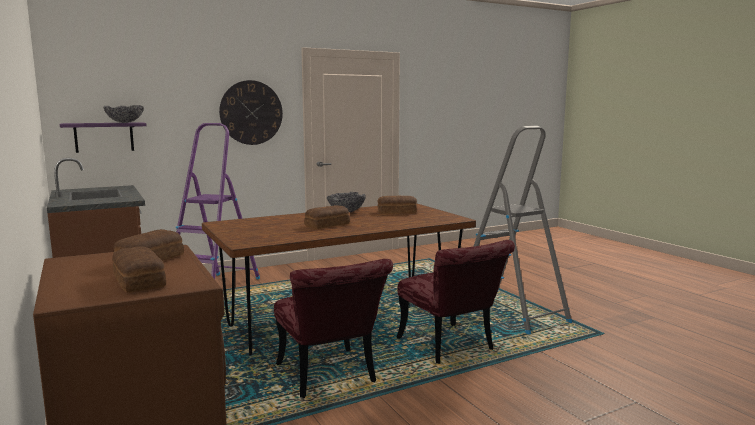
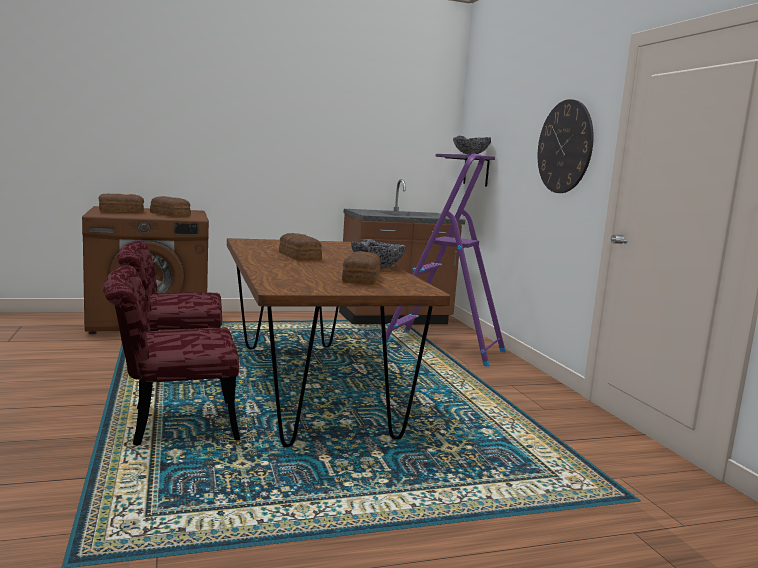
camera: 100 degrees right, 0 degrees up
grey step ladder [473,126,572,335] -> none

